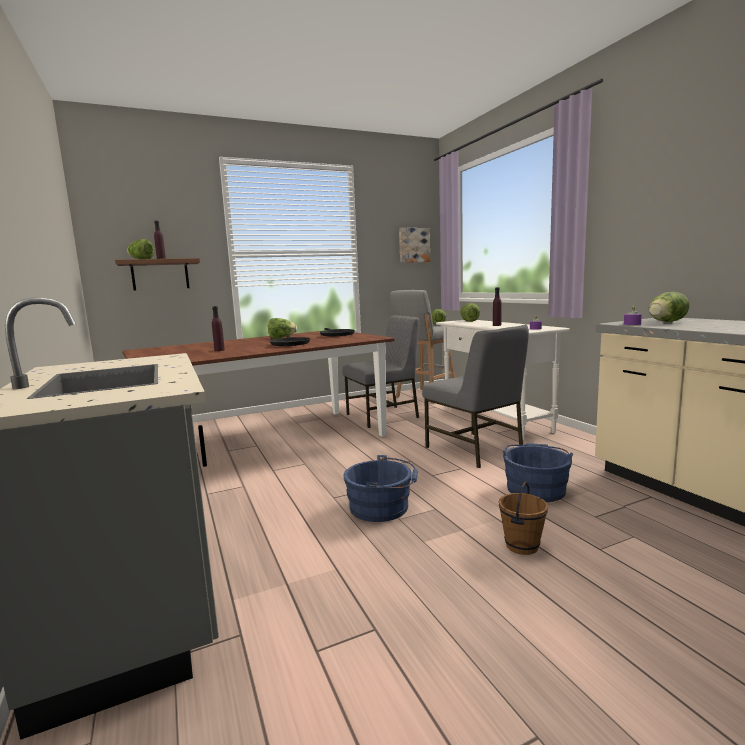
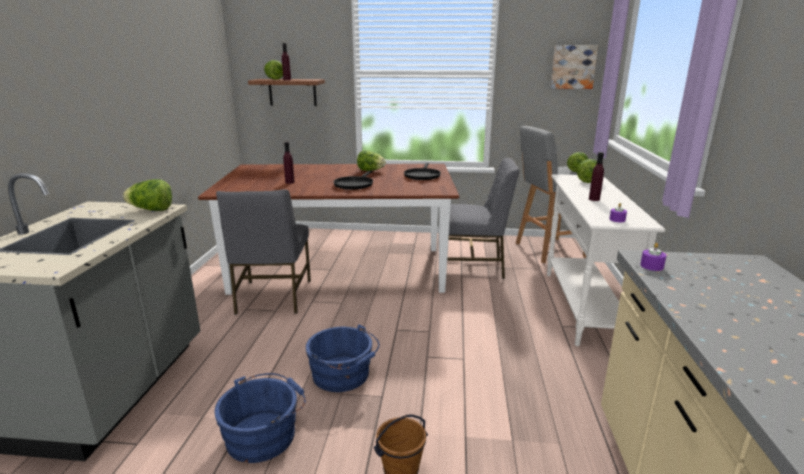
camera: 30 degrees right, 10 degrees up
grey chair [422,324,529,468] -> grey chair moved to [216,189,311,315]
blue bucket [502,443,573,502] -> blue bucket moved to [214,373,306,463]
lettuce [648,292,689,322] -> lettuce moved to [123,179,172,211]

